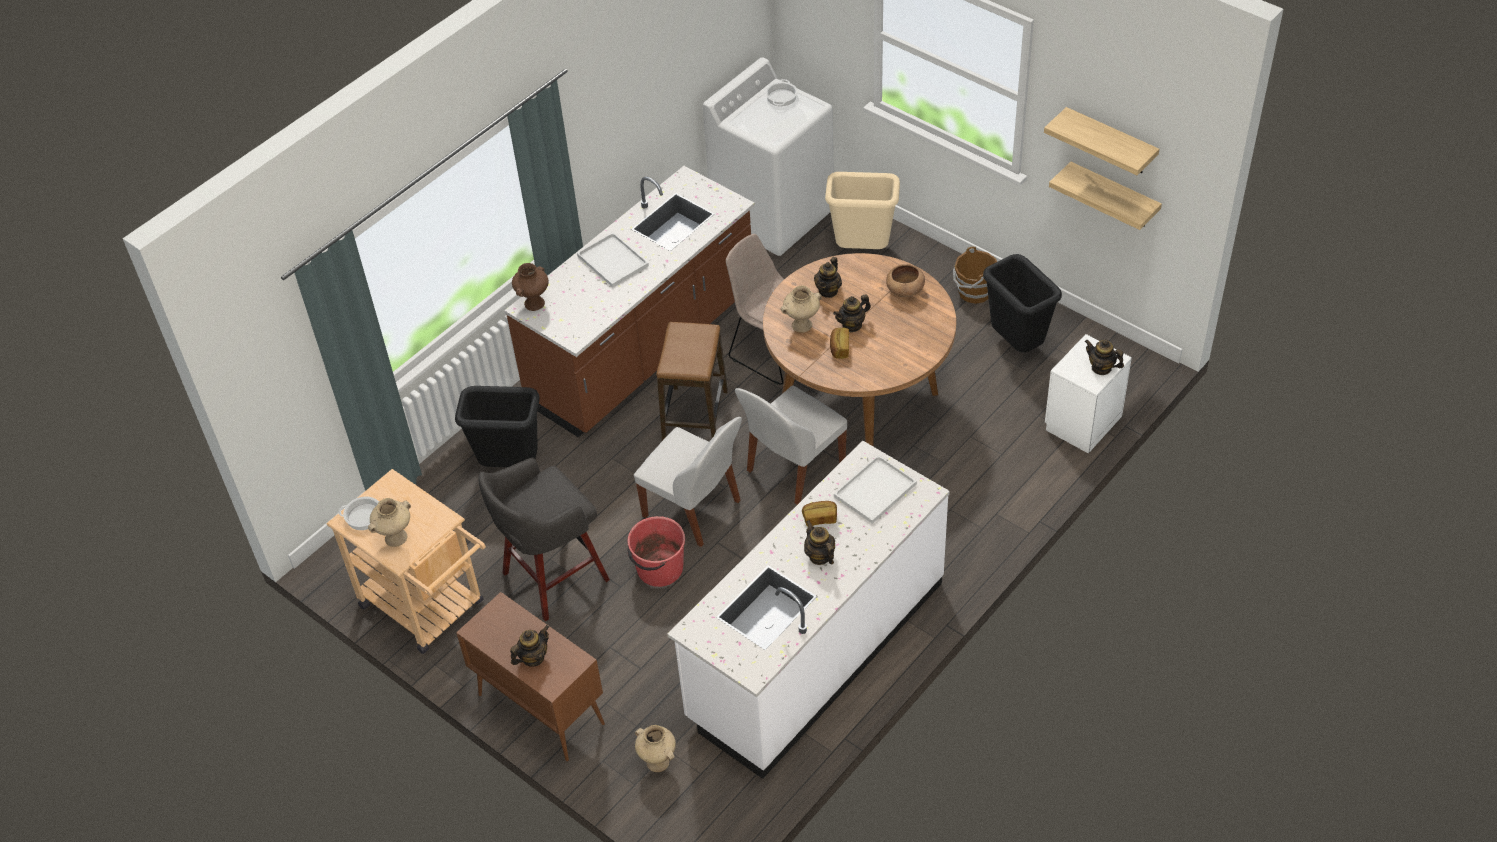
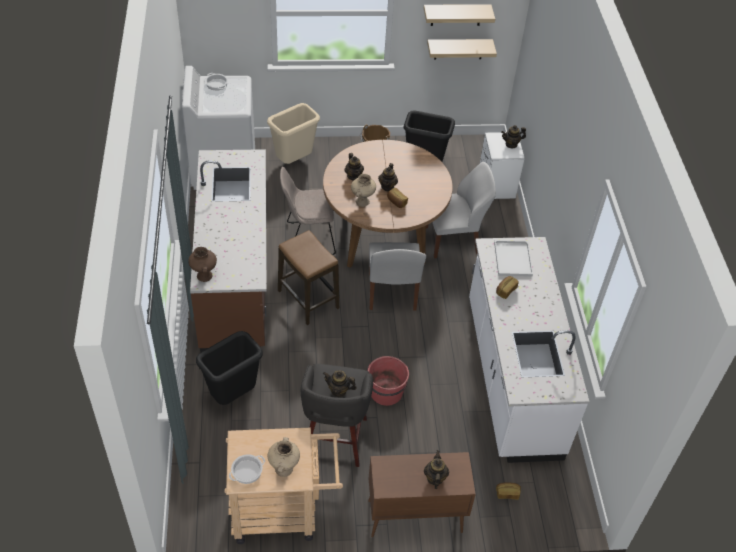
camera: 50 degrees left, 0 degrees up
white tray [577,233,649,287] -> none
white chair [634,417,742,547] -> white chair moved to [426,162,496,258]
beige vase [635,725,676,772] -> bread [496,483,521,500]
teapot [804,520,835,565] -> teapot moved to [323,370,357,397]
brown bowl [886,264,925,298] -> none

